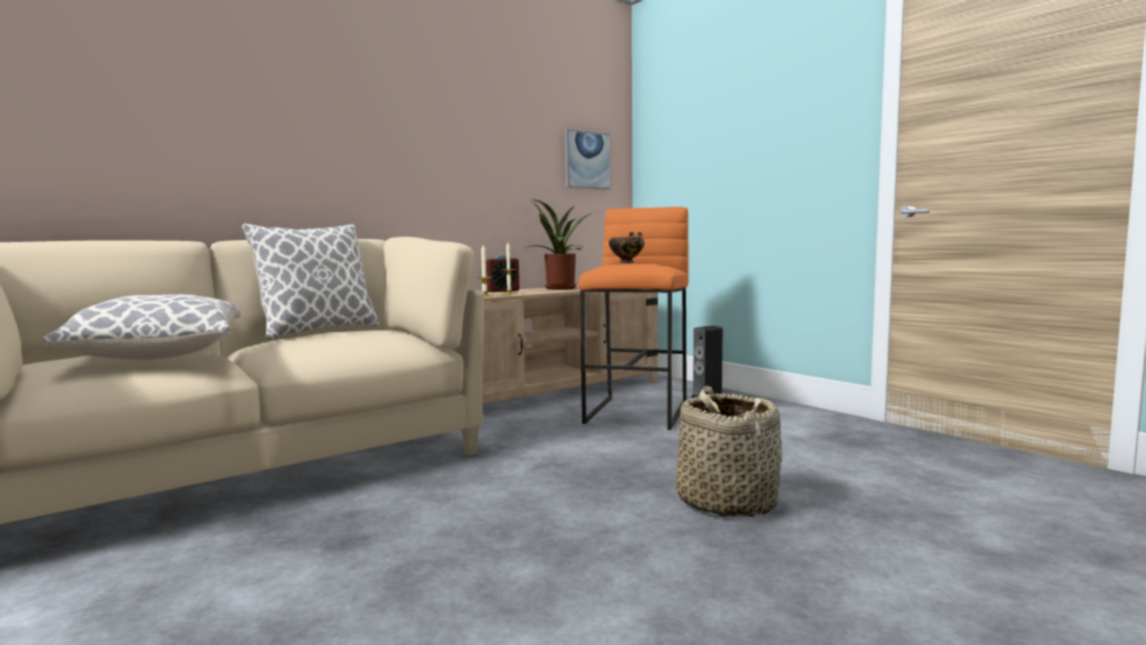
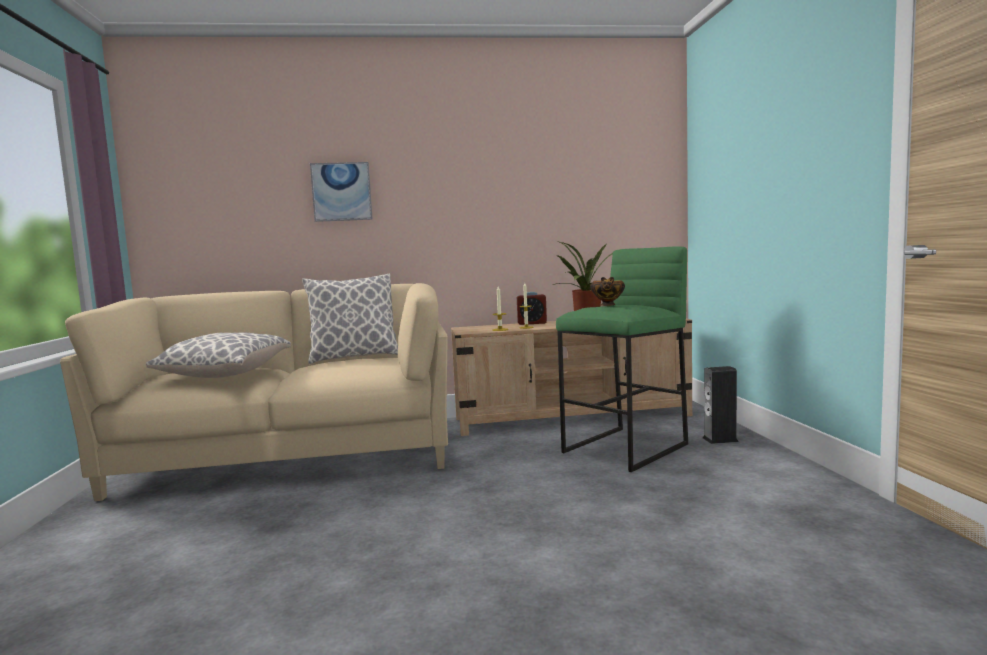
camera: 30 degrees right, 0 degrees up
picture [565,129,611,190] -> picture moved to [310,162,373,222]
orange stool [579,207,689,430] -> green stool [556,247,688,472]
basket [676,386,781,517] -> none

